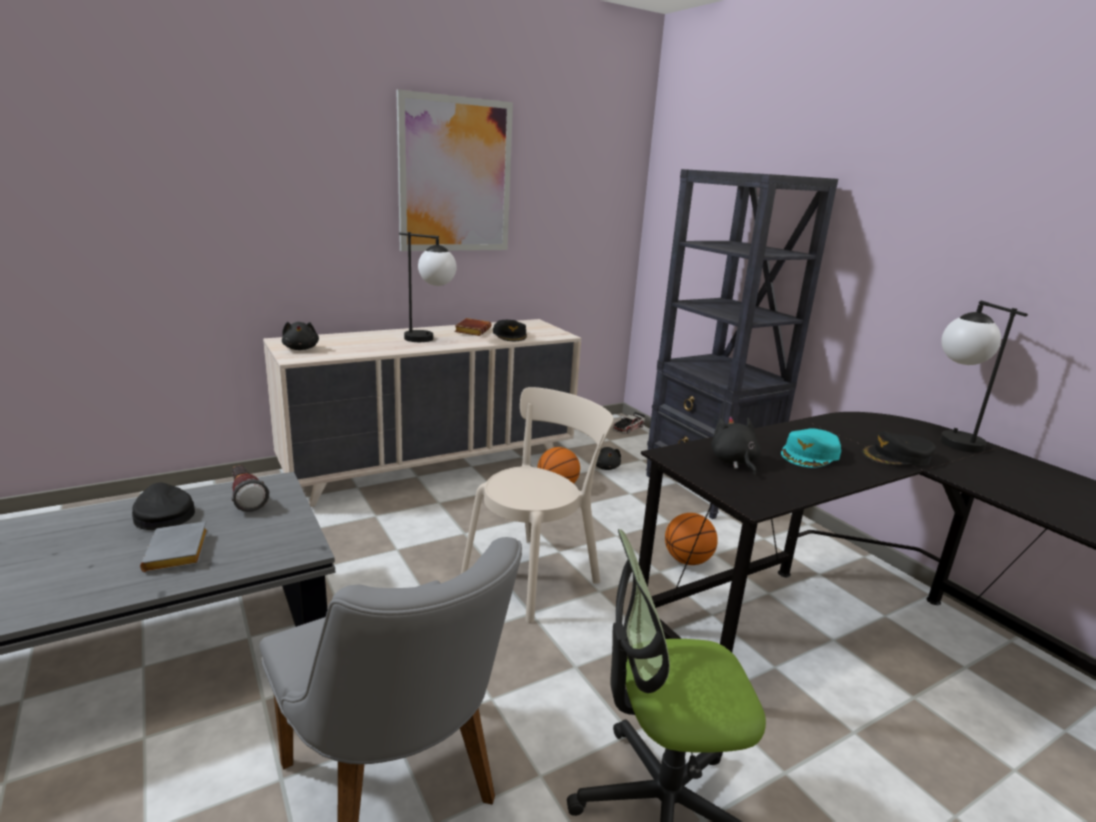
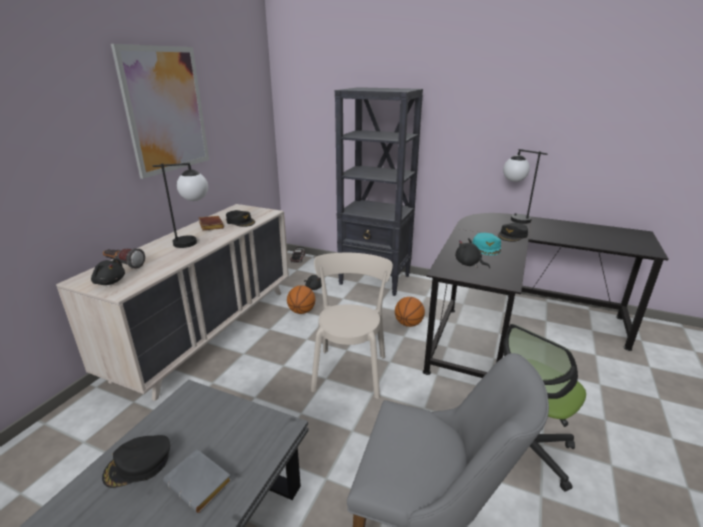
camera: 35 degrees left, 5 degrees up
black cap [132,482,195,530] -> black cap turned 45 degrees counterclockwise [102,435,170,488]
flashlight [231,465,269,512] -> flashlight moved to [103,248,145,269]

